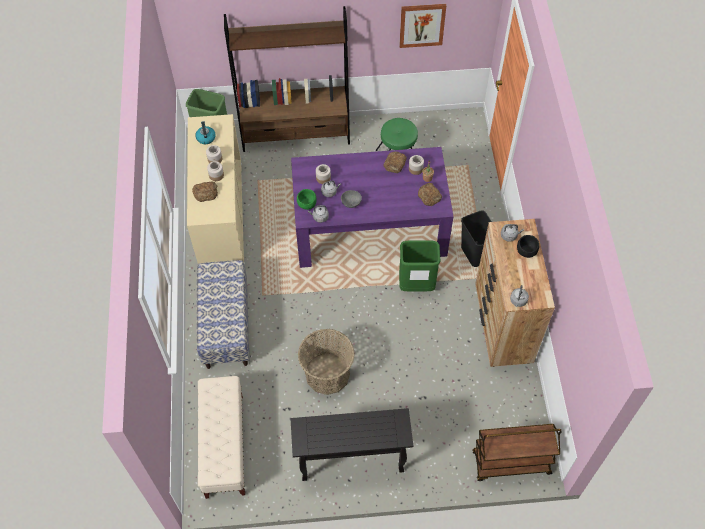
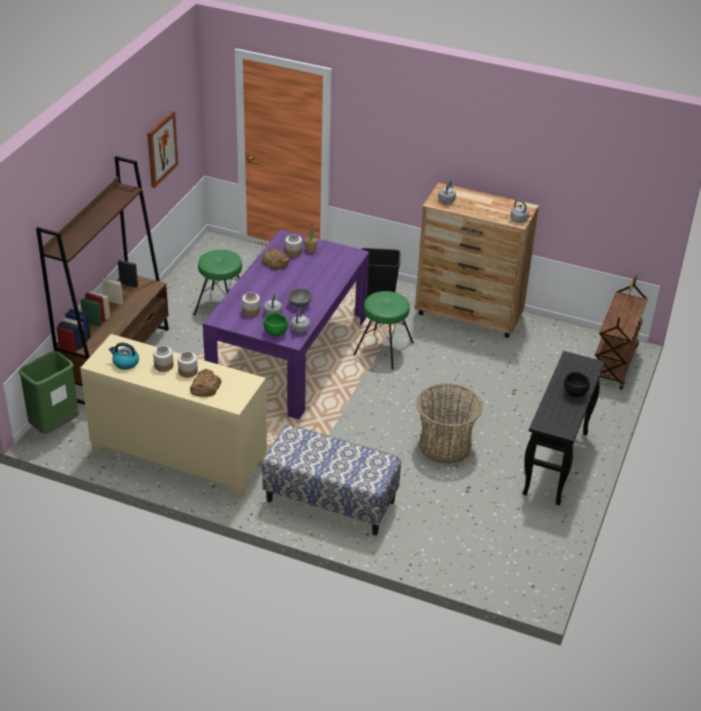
camera: 65 degrees left, 20 degrees down
beige bench [198,376,245,499] -> none
green trash can [399,240,440,291] -> green stool [353,291,414,369]
bread [418,183,442,206] -> none
black bowl [517,235,539,258] -> black bowl moved to [564,372,590,397]

